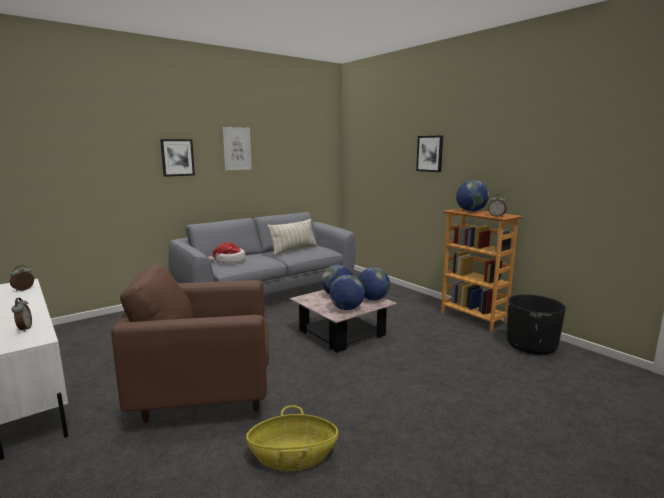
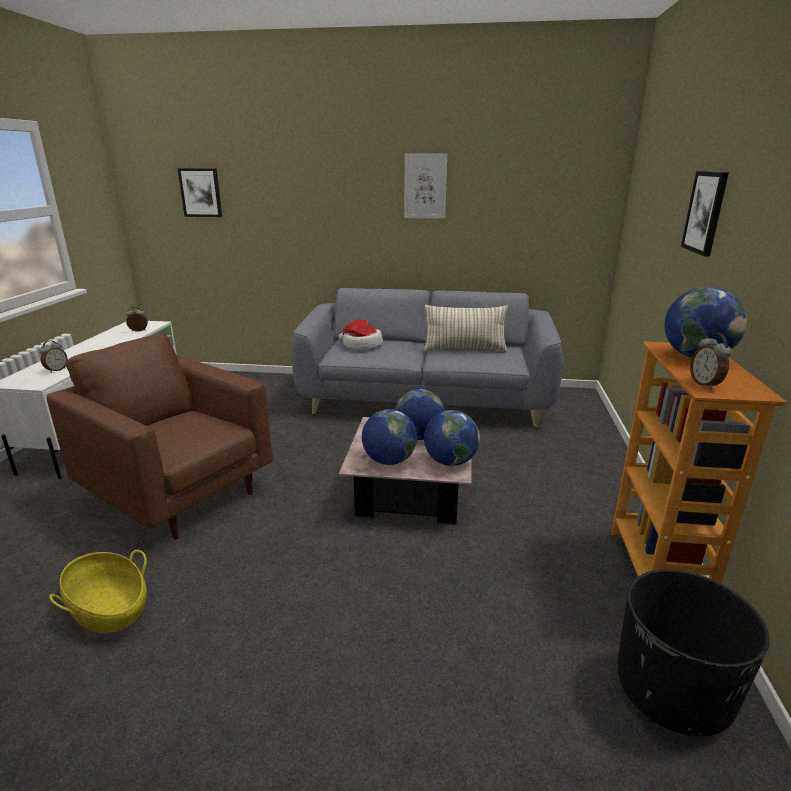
camera: 45 degrees right, 10 degrees up
picture [160,139,195,177] -> picture moved to [177,168,222,217]

